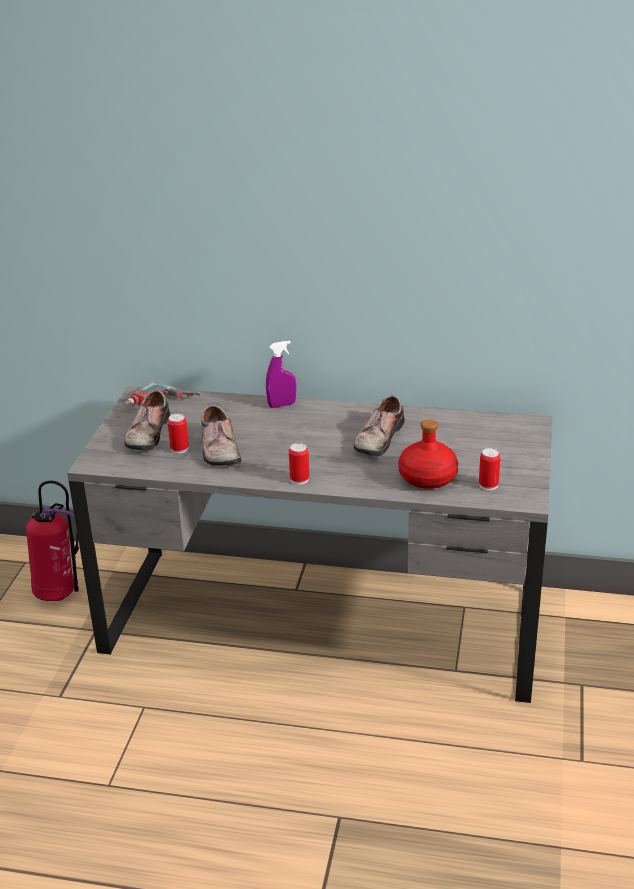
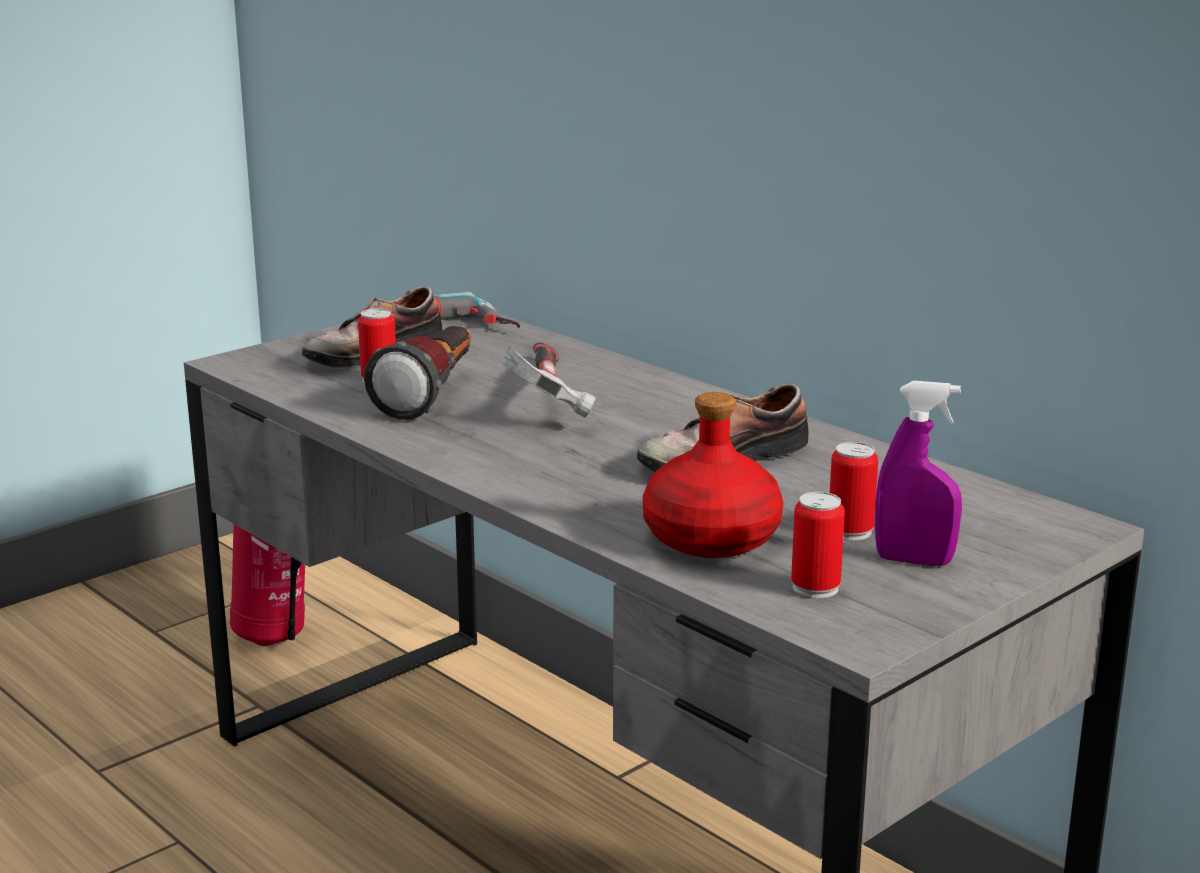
camera: 35 degrees right, 10 degrees down
shoe [201,405,241,466] -> flashlight [364,326,471,420]
purple spray bottle [266,341,296,408] -> purple spray bottle moved to [875,381,962,566]
can [289,443,309,485] -> can moved to [830,442,878,541]
none -> hammer [500,343,596,418]

